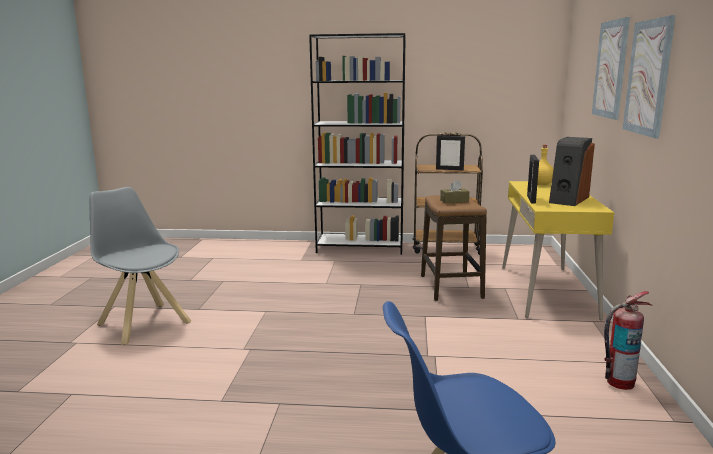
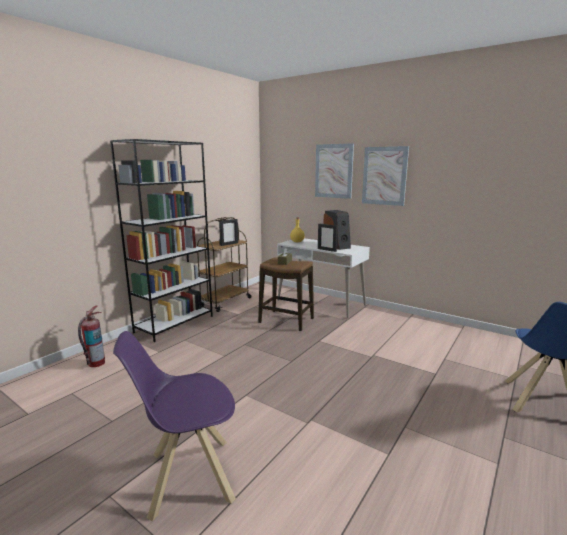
camera: 60 degrees left, 0 degrees up
grey chair [89,187,191,345] -> purple chair [113,331,236,521]
yellow desk [502,181,614,320] -> white desk [277,238,370,318]
fire extinguisher [604,291,652,390] -> fire extinguisher moved to [78,305,105,367]

